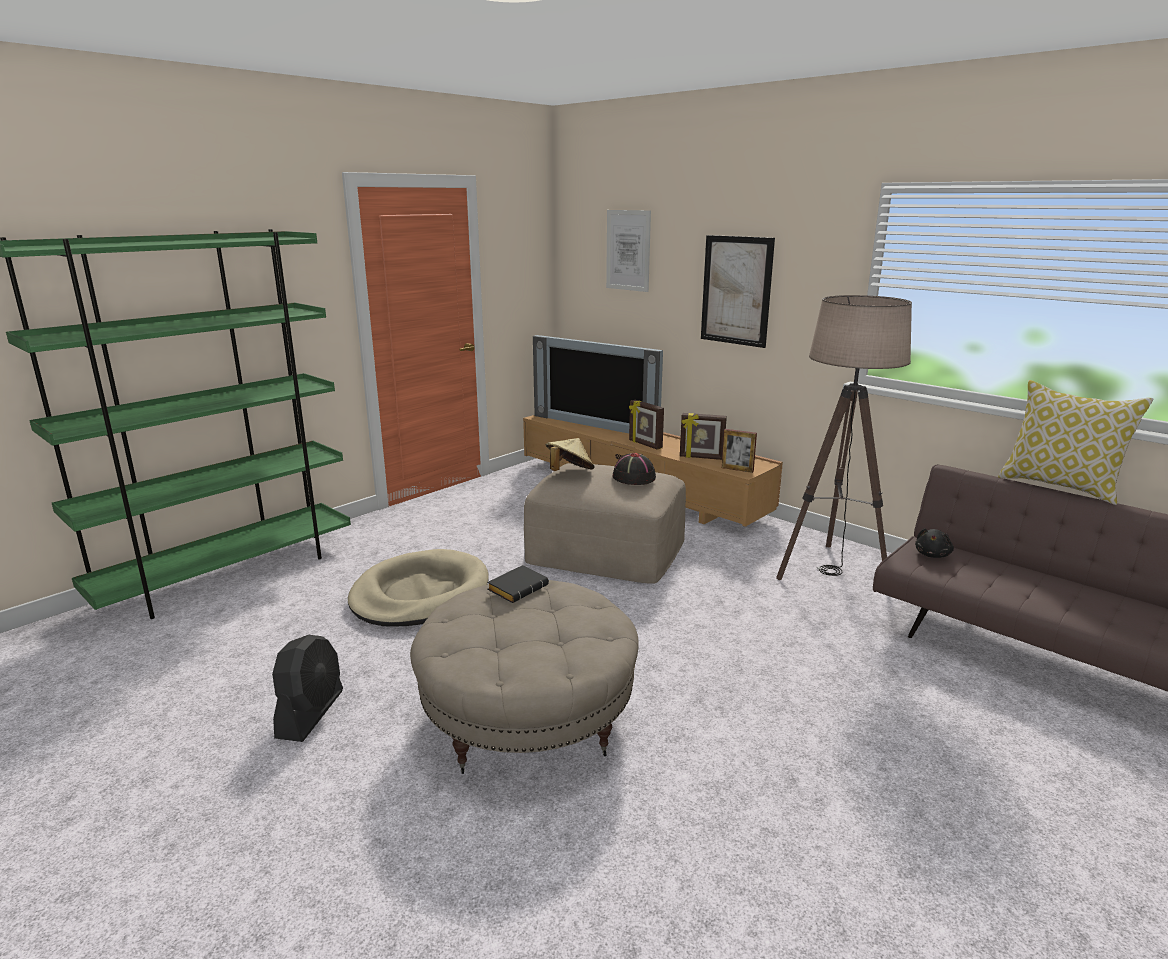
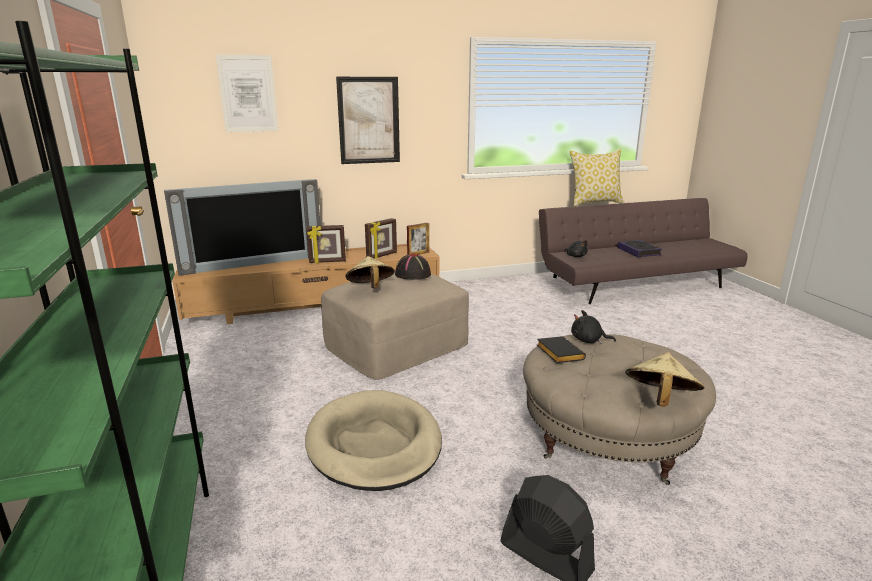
camera: 60 degrees left, 0 degrees up
floor lamp [776,295,912,580] -> none
none -> black plush toy [571,310,616,344]
none -> book [617,240,662,257]
none -> beige hat [625,352,705,407]

